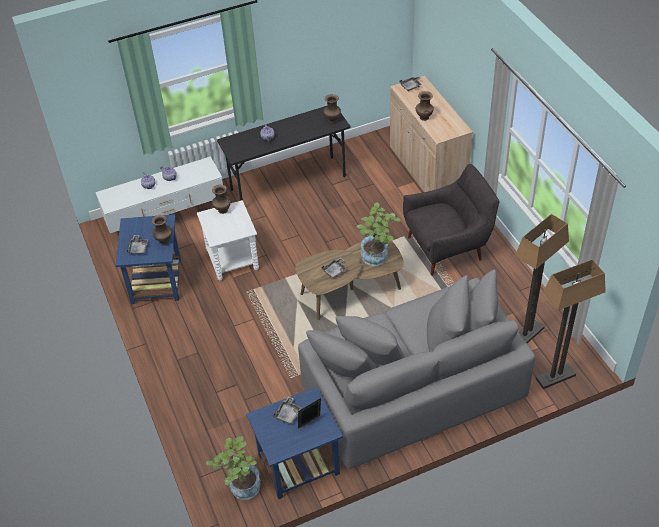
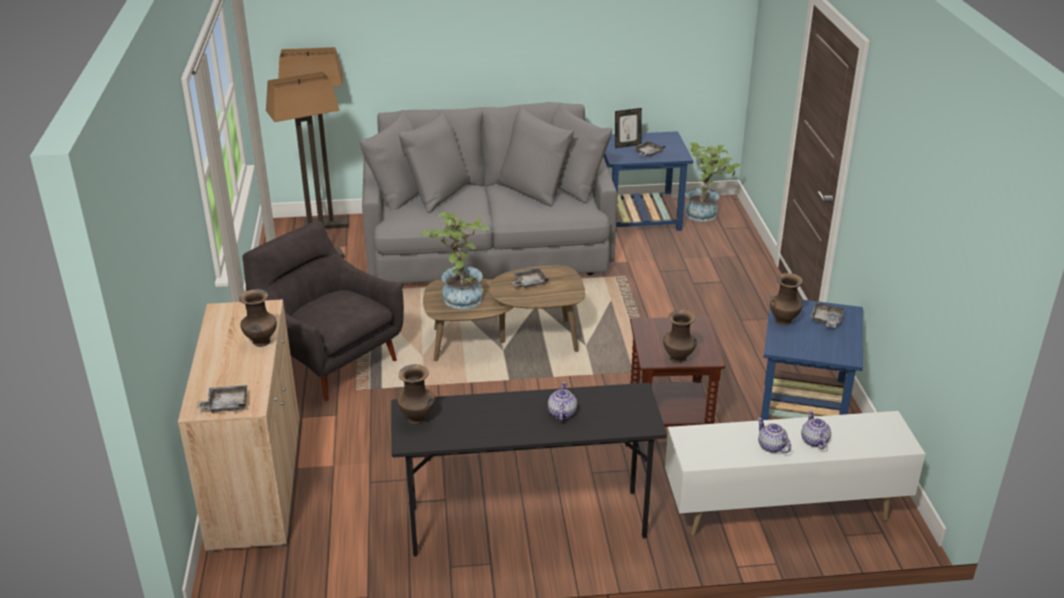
camera: 165 degrees left, 15 degrees down
white side table [197,200,259,281] -> brown side table [630,317,725,427]
grey armchair [403,164,500,276] -> grey armchair turned 45 degrees clockwise [242,221,404,401]

